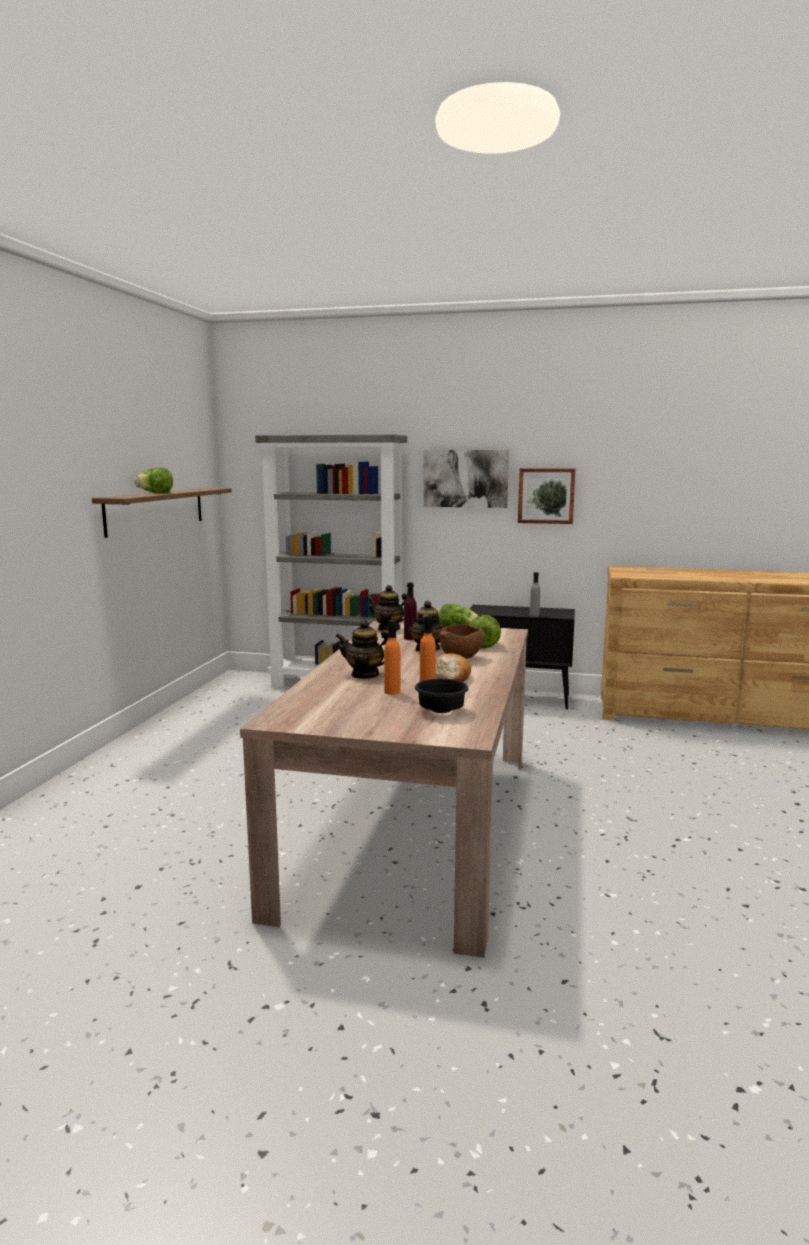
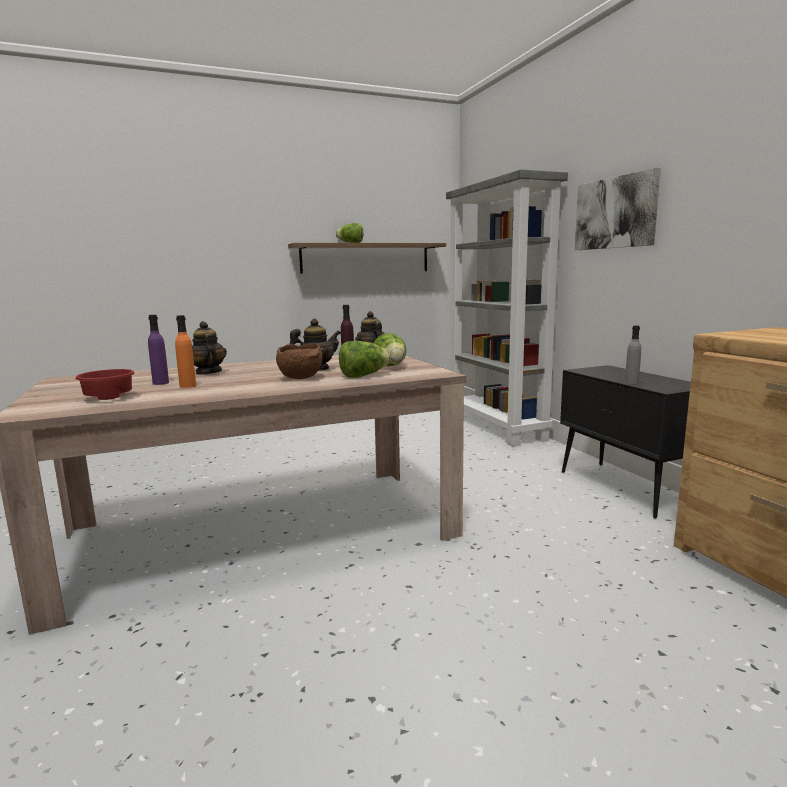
camera: 55 degrees right, 0 degrees up
orange bottle [384,620,401,695] -> purple bottle [148,315,169,385]
black bowl [415,678,469,713] -> red bowl [75,369,135,400]
bread [436,653,471,682] -> none
picture [518,468,576,524] -> none

